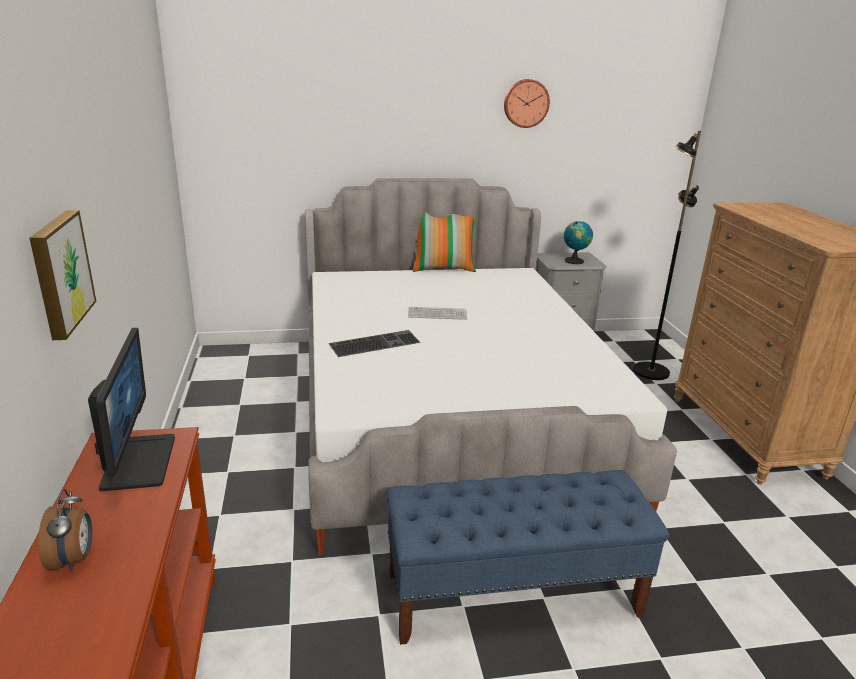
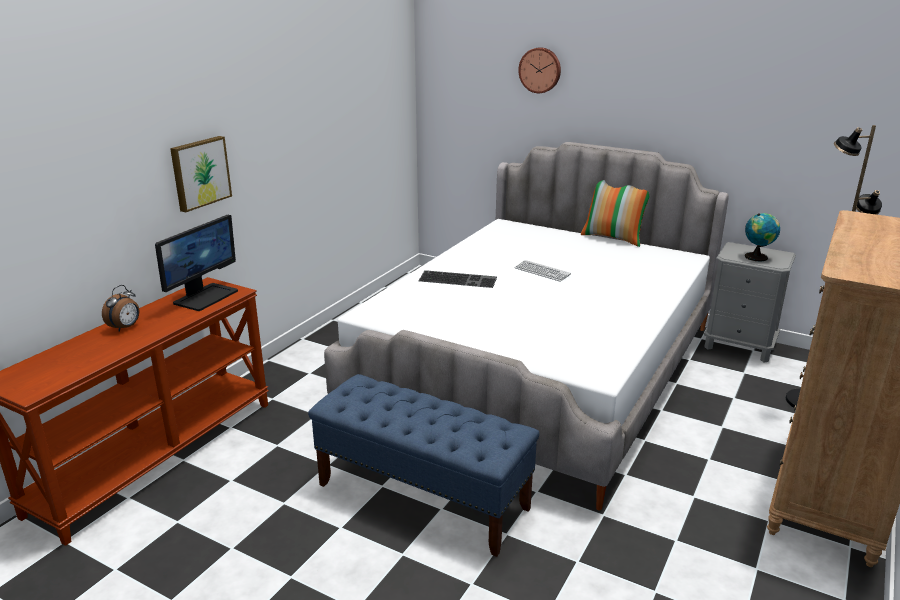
camera: 40 degrees right, 0 degrees up
wall clock [504,79,550,128] -> wall clock moved to [518,47,561,93]

